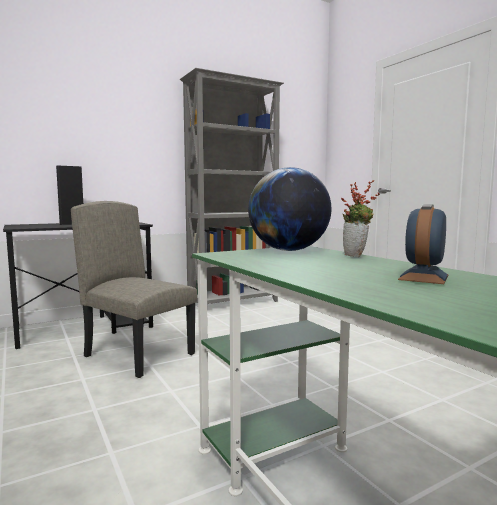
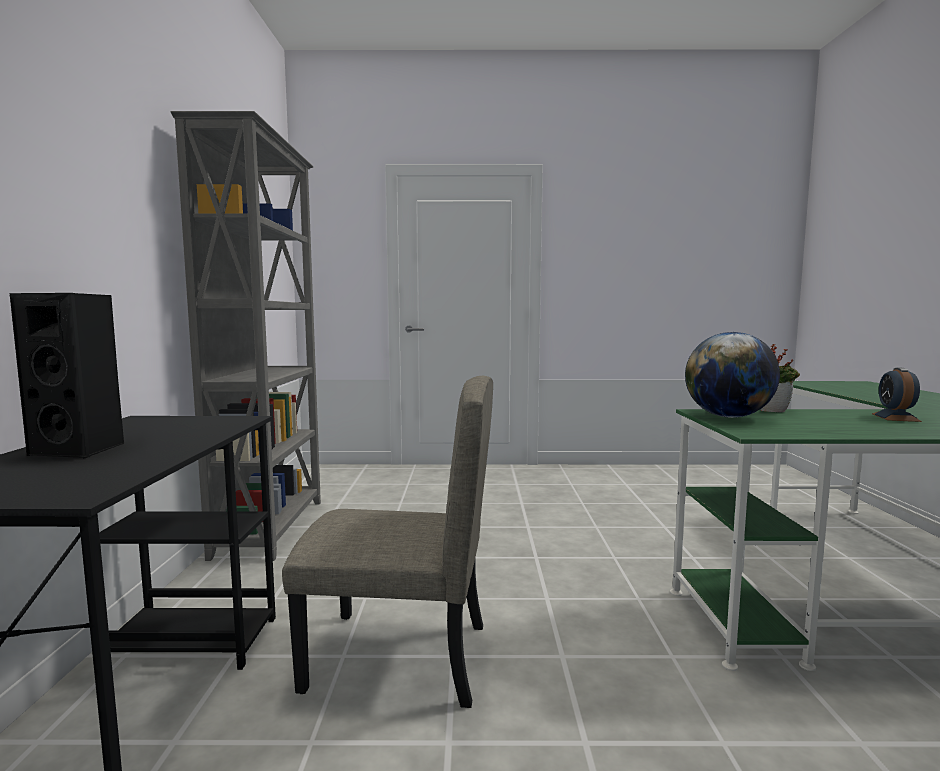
camera: 60 degrees left, 0 degrees up
beige chair [71,201,197,378] -> beige chair turned 150 degrees counterclockwise [282,376,493,708]
alarm clock [398,204,448,284] -> alarm clock turned 45 degrees clockwise [872,368,922,422]

